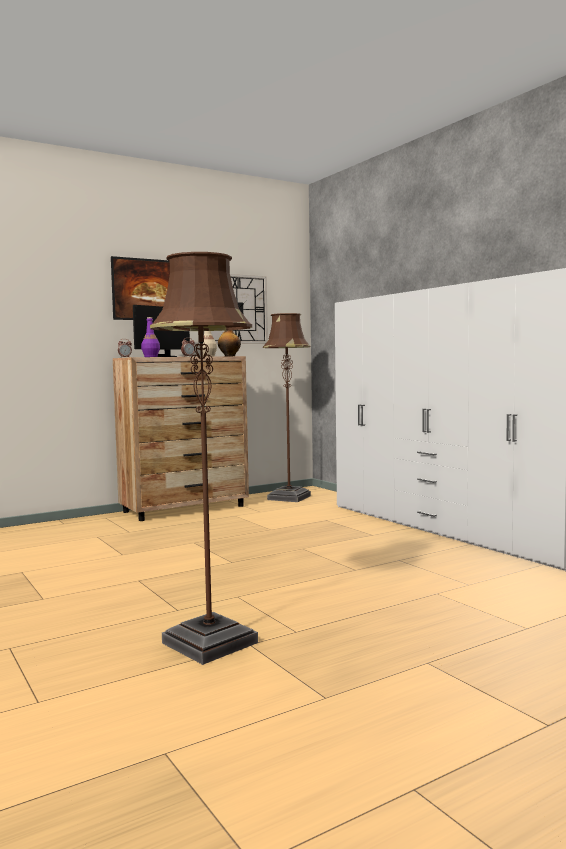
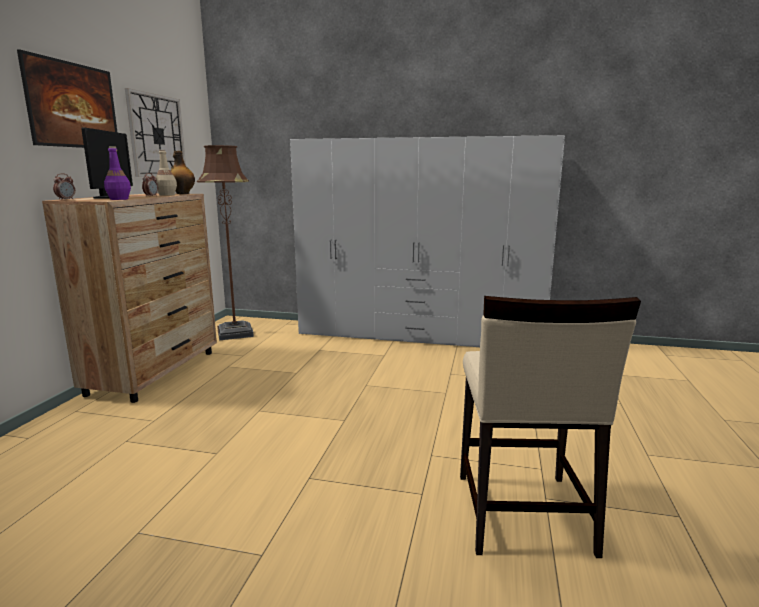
camera: 45 degrees left, 10 degrees up
brown floor lamp [150,252,258,665] -> beige chair [460,296,641,558]

